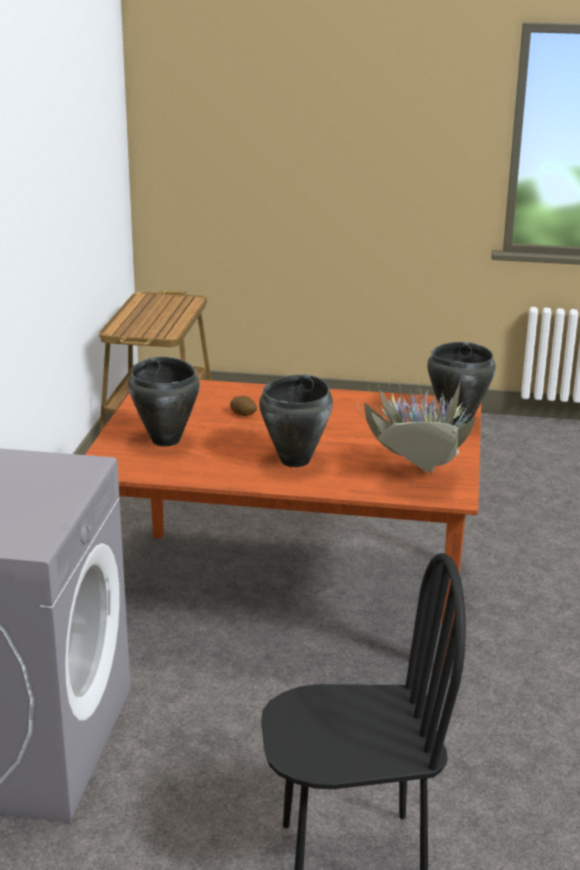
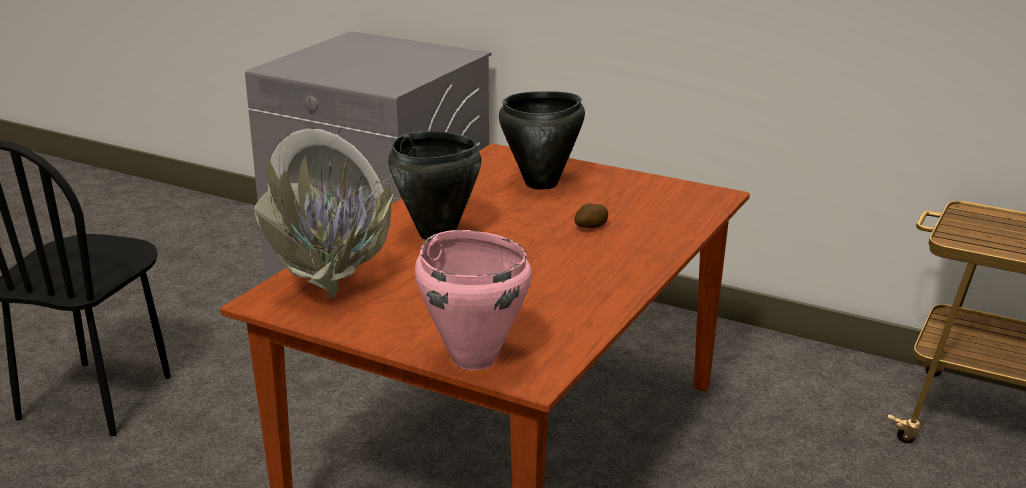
camera: 110 degrees right, 0 degrees up
black cooking pot [427,342,496,425] -> pink cooking pot [415,230,532,370]

